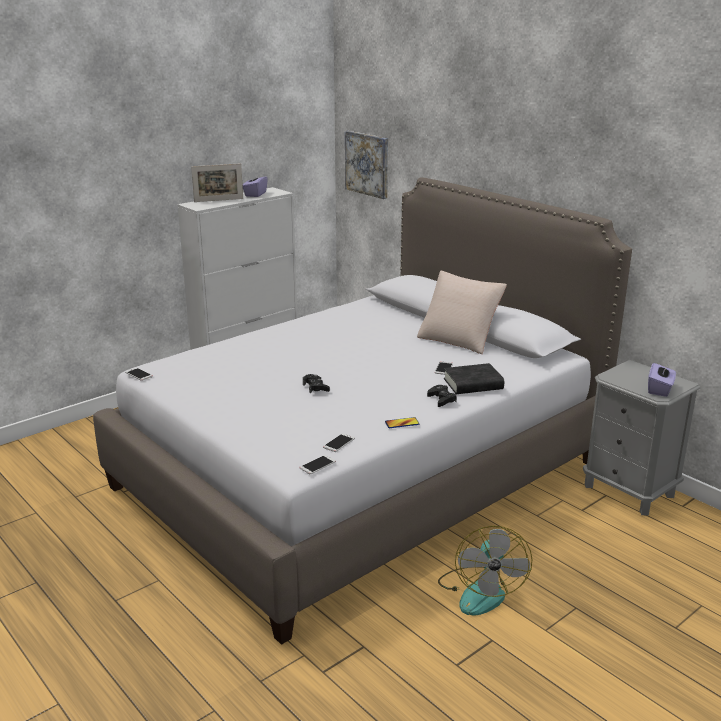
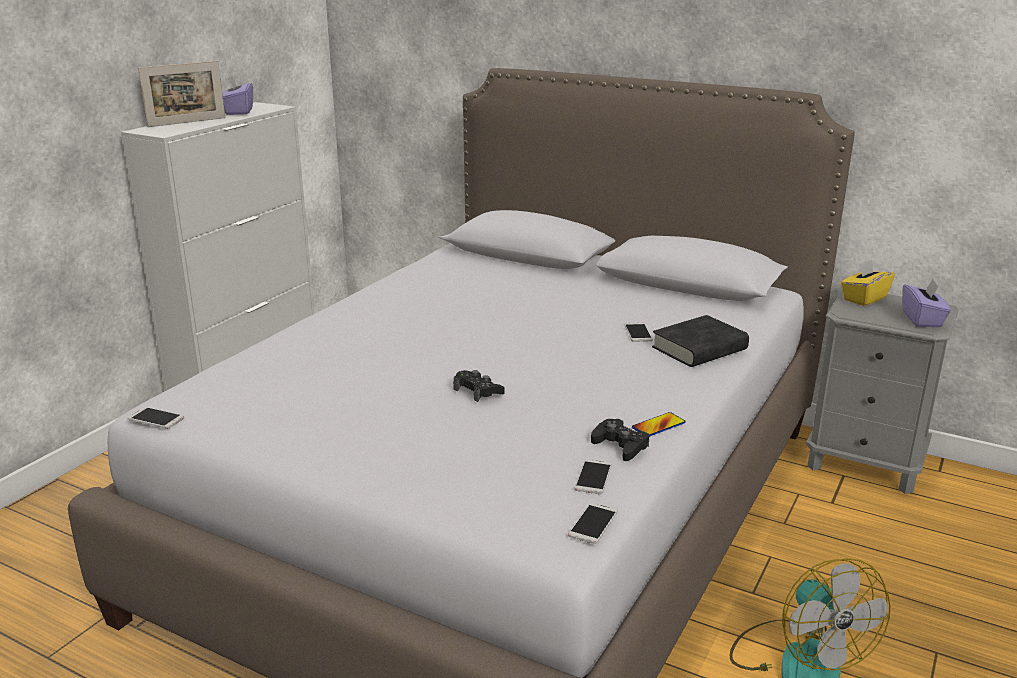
camera: 20 degrees left, 0 degrees up
picture [345,131,388,199] -> none
beige pillow [417,271,507,354] -> none
black game controller [427,385,457,407] -> black game controller moved to [591,419,649,461]
none -> yellow tissue box [841,260,895,306]

